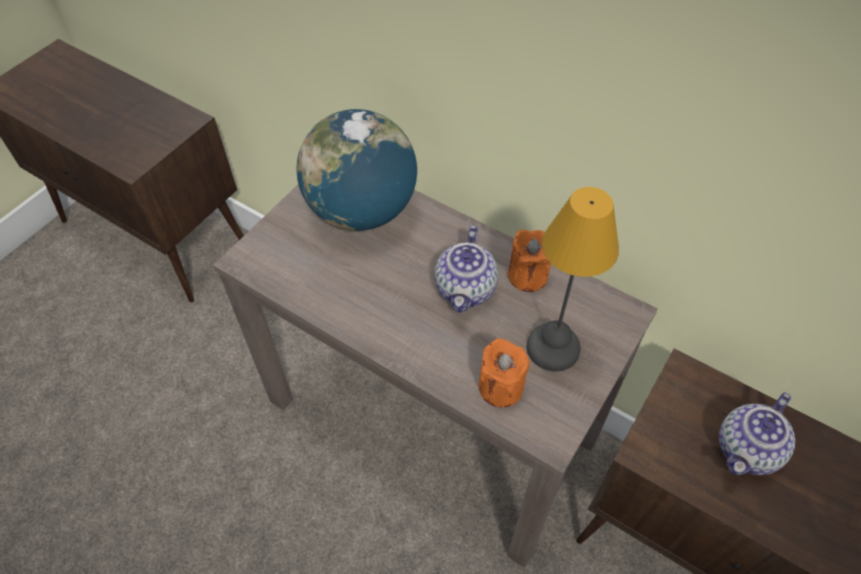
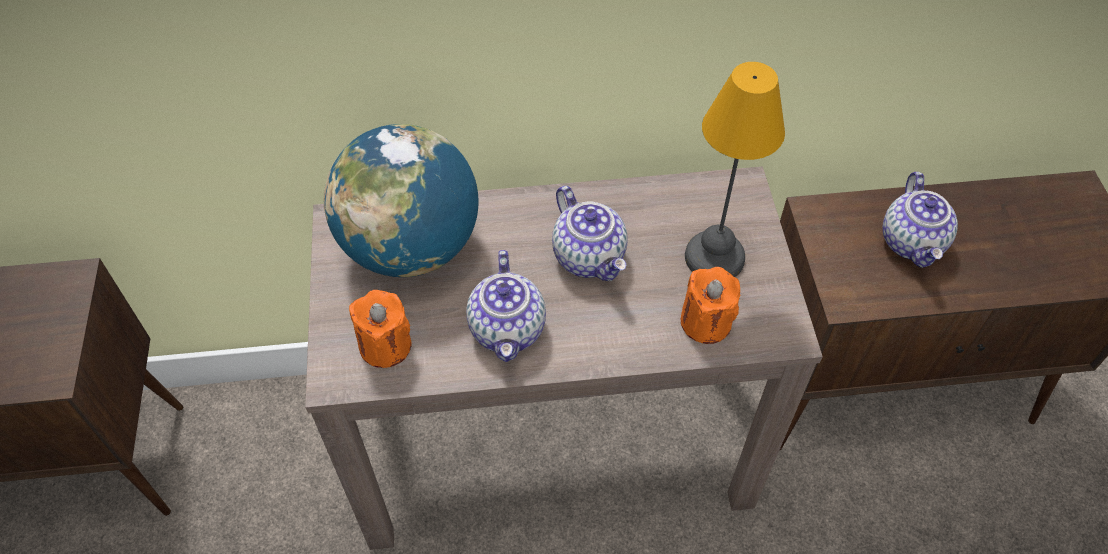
camera: 40 degrees left, 0 degrees up
orange candle [508,230,551,292] -> orange candle moved to [349,290,411,368]
none -> teapot [466,250,546,362]

